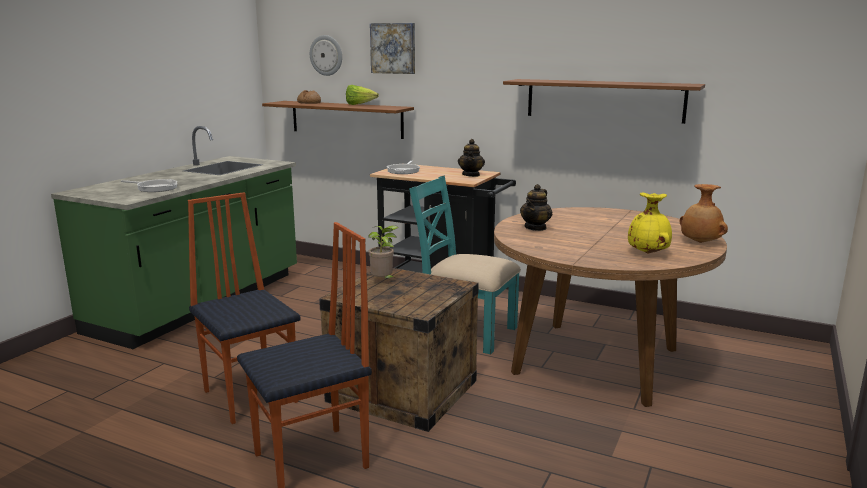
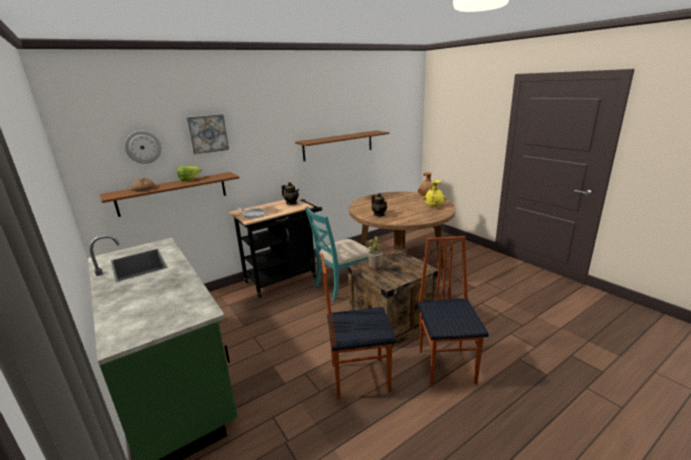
camera: 60 degrees left, 5 degrees up
frying pan [121,179,178,192] -> none

